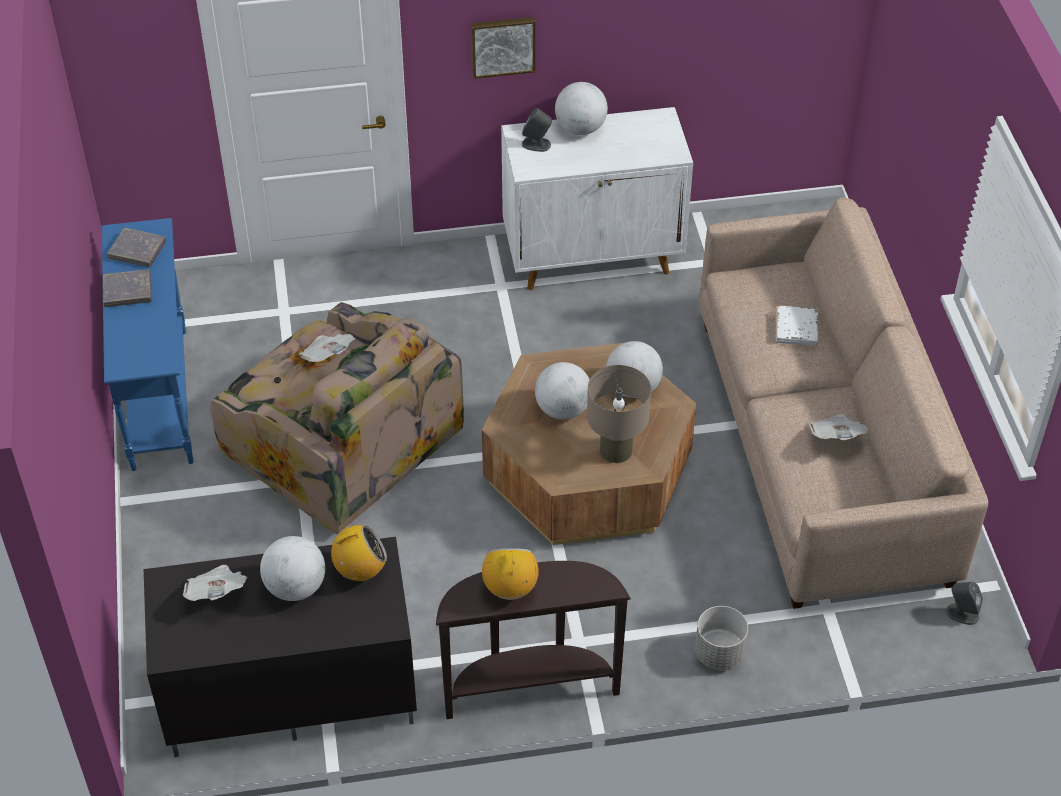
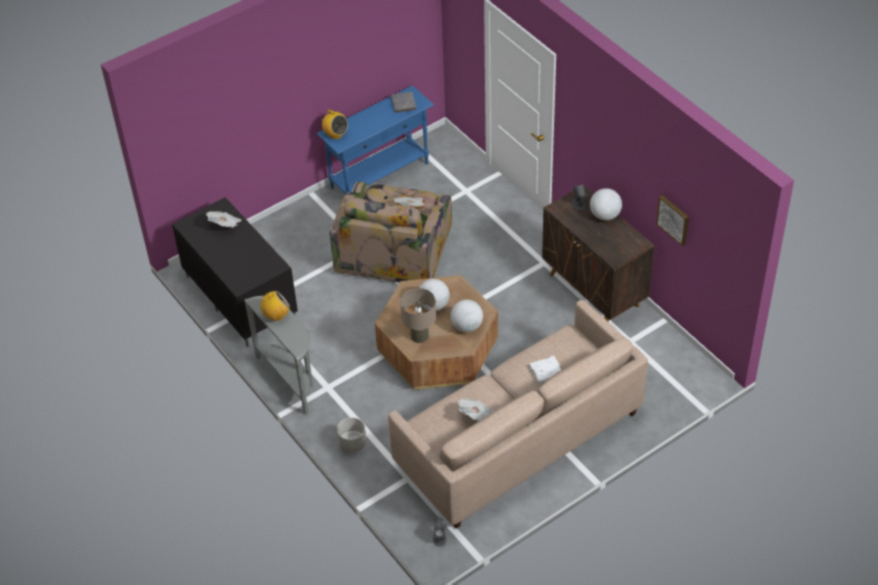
camera: 65 degrees right, 0 degrees up
grey book [103,269,152,307] -> none
globe [260,536,325,601] -> none
radio [331,525,387,582] -> radio moved to [321,110,348,139]
brown console table [436,561,631,719] -> grey console table [244,296,313,415]
picture [471,17,535,79] -> picture moved to [656,195,689,246]
white cabinet [501,107,693,290] -> brown cabinet [542,186,654,322]

